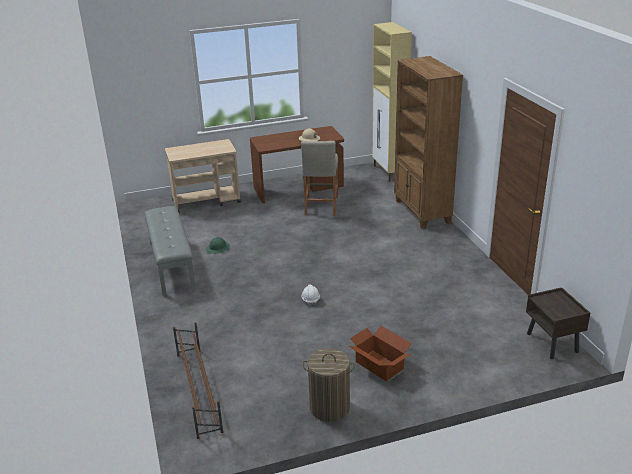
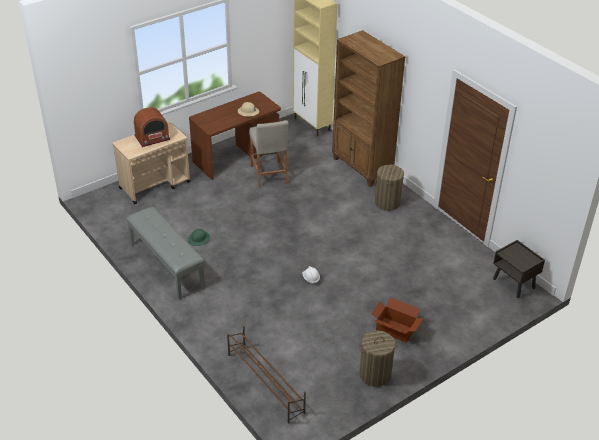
camera: 20 degrees left, 10 degrees up
none -> radio [134,107,170,147]
none -> laundry basket [375,164,404,211]

